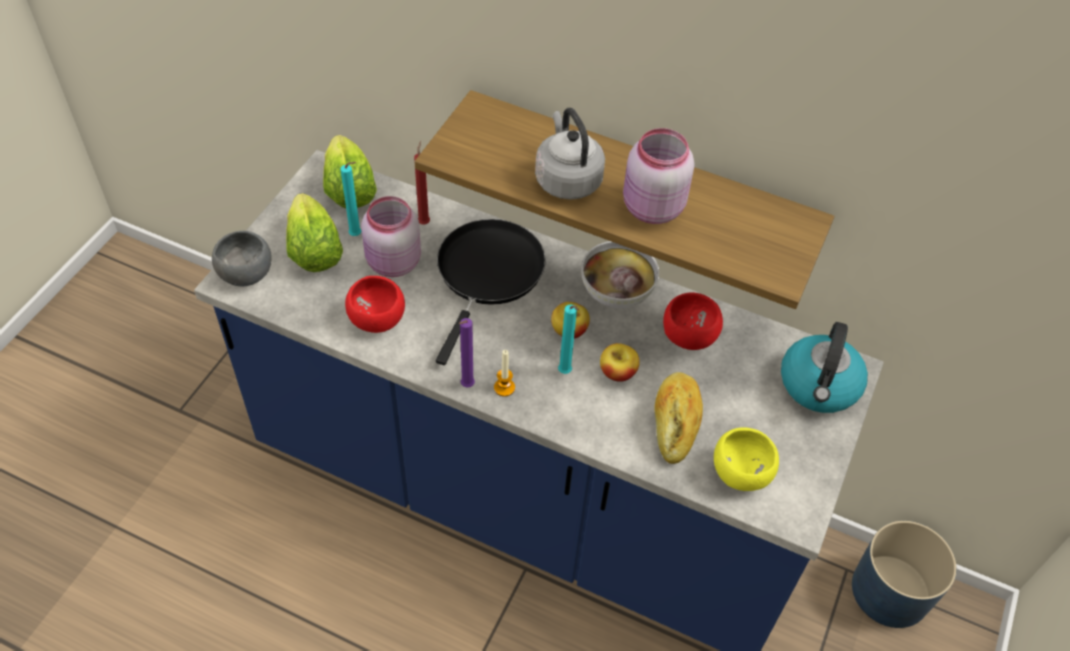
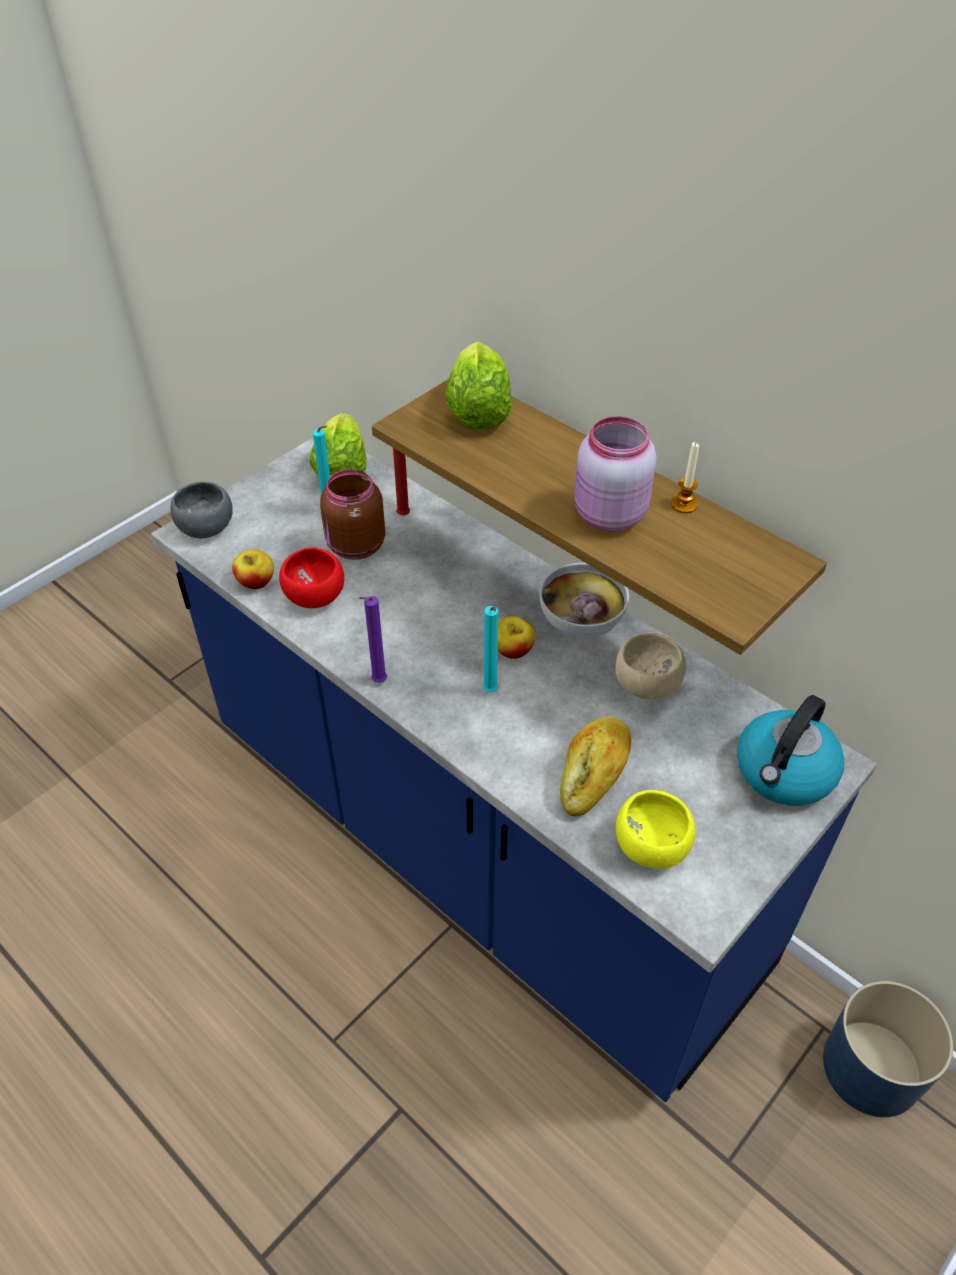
camera: 20 degrees right, 5 degrees down
lettuce [286,193,343,272] -> lettuce moved to [445,341,512,430]
pink jar [361,196,421,277] -> brown jar [320,469,385,560]
black frying pan [436,219,546,365] -> none
candle [494,350,515,397] -> candle moved to [671,442,699,513]
grey kettle [535,108,605,200] -> none
apple [600,343,640,382] -> apple moved to [232,549,274,589]
red bowl [663,292,723,350] -> beige bowl [615,633,686,700]

